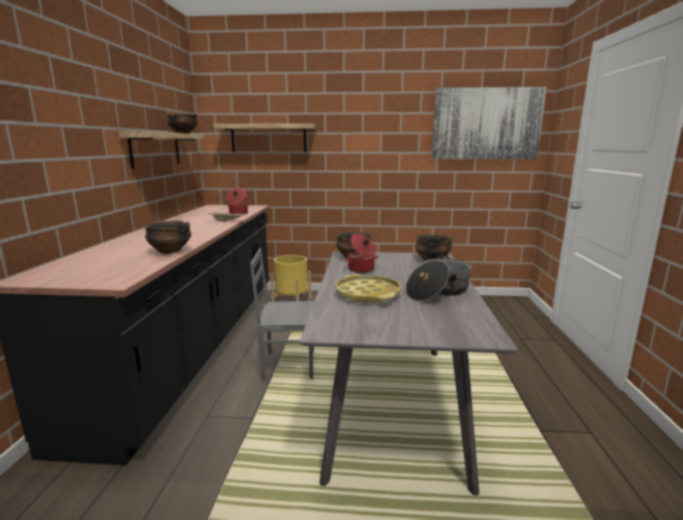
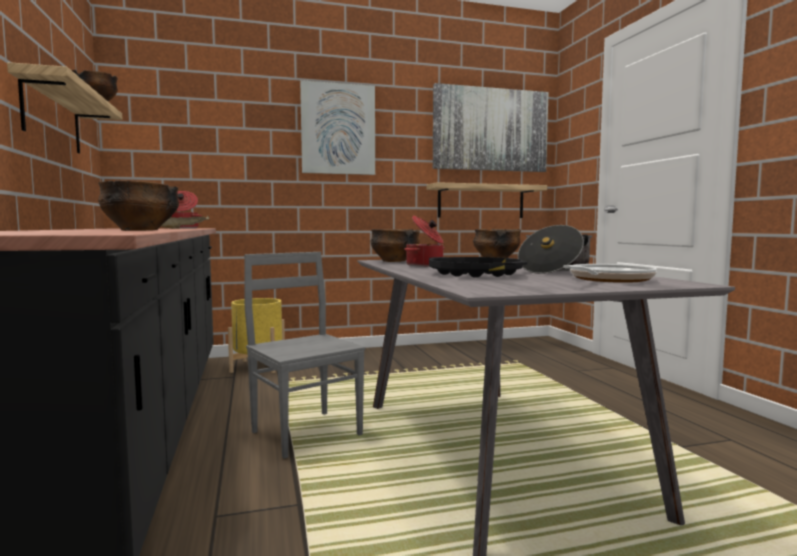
camera: 20 degrees left, 10 degrees down
shelf [213,123,316,152] -> shelf moved to [426,182,547,218]
grey chair [250,248,314,381] -> grey chair turned 75 degrees clockwise [244,252,365,459]
yellow tray [335,274,401,303] -> black tray [429,257,527,278]
none -> picture [300,80,375,175]
none -> frying pan [563,264,657,283]

